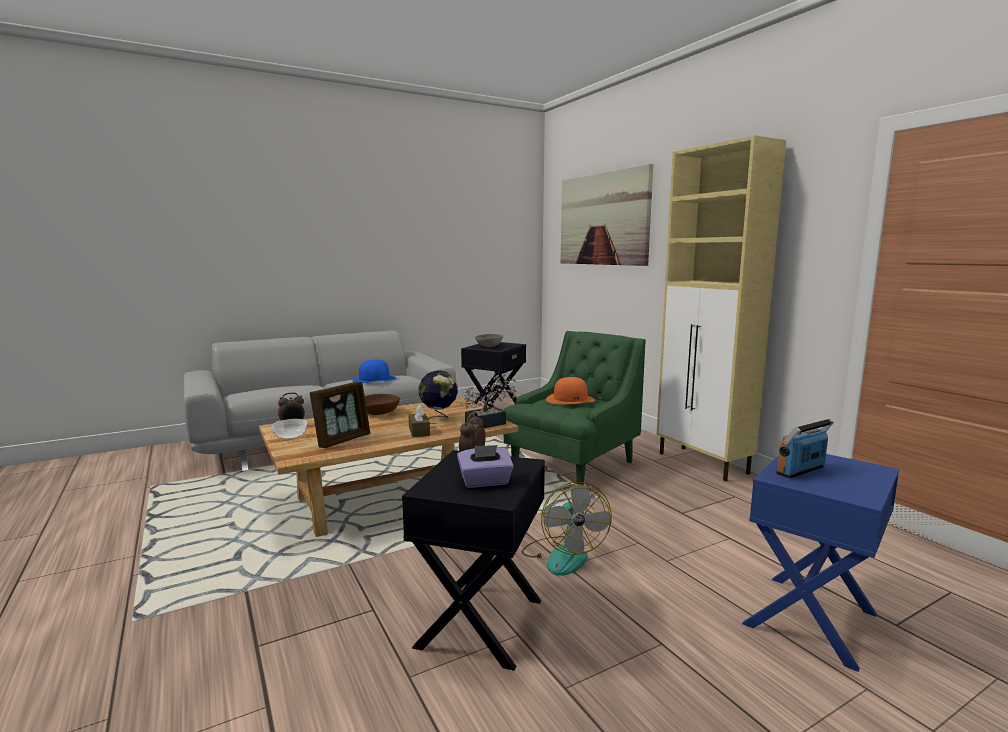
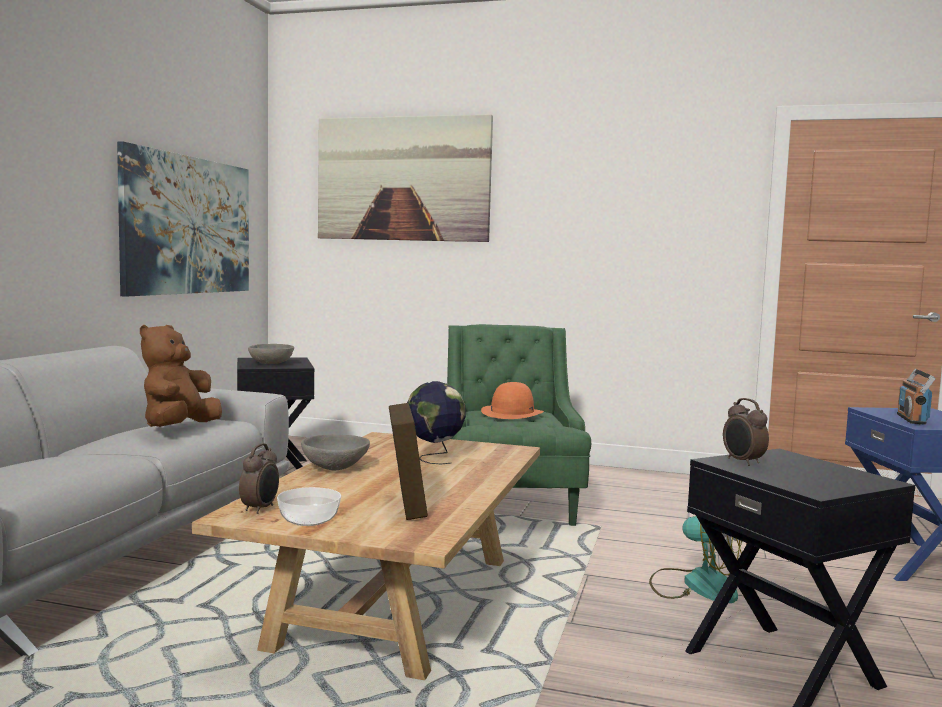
camera: 45 degrees left, 5 degrees down
blue hat [352,360,396,383] -> brown plush toy [140,325,222,427]
brown bowl [364,394,400,415] -> grey bowl [301,435,370,470]
brown tissue box [409,405,430,437] -> none
purple tissue box [457,445,514,488] -> none
potted plant [460,374,517,428] -> none
beige cabinet [656,135,786,481] -> none
none -> picture [117,141,249,297]

